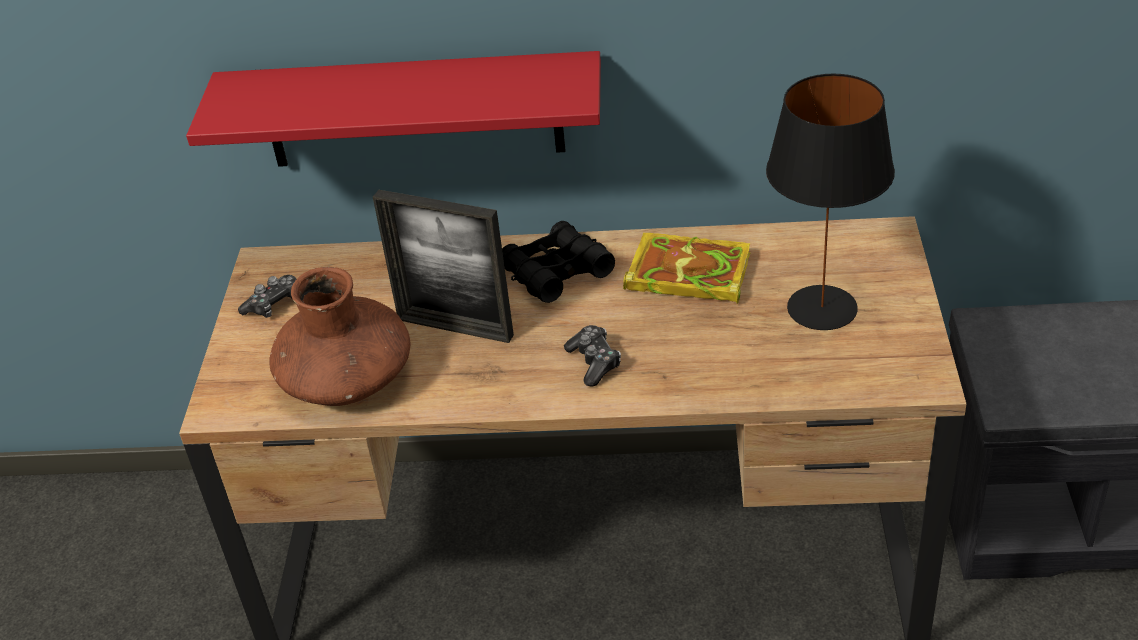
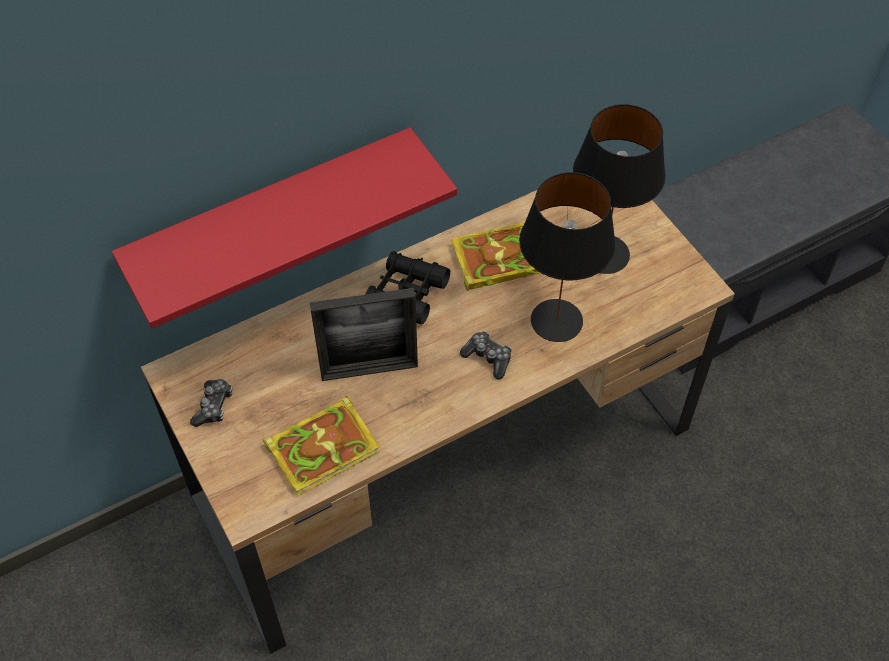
camera: 35 degrees left, 15 degrees up
brown vase [269,267,411,406] -> book [263,395,380,496]
none -> black table lamp [519,172,616,342]

